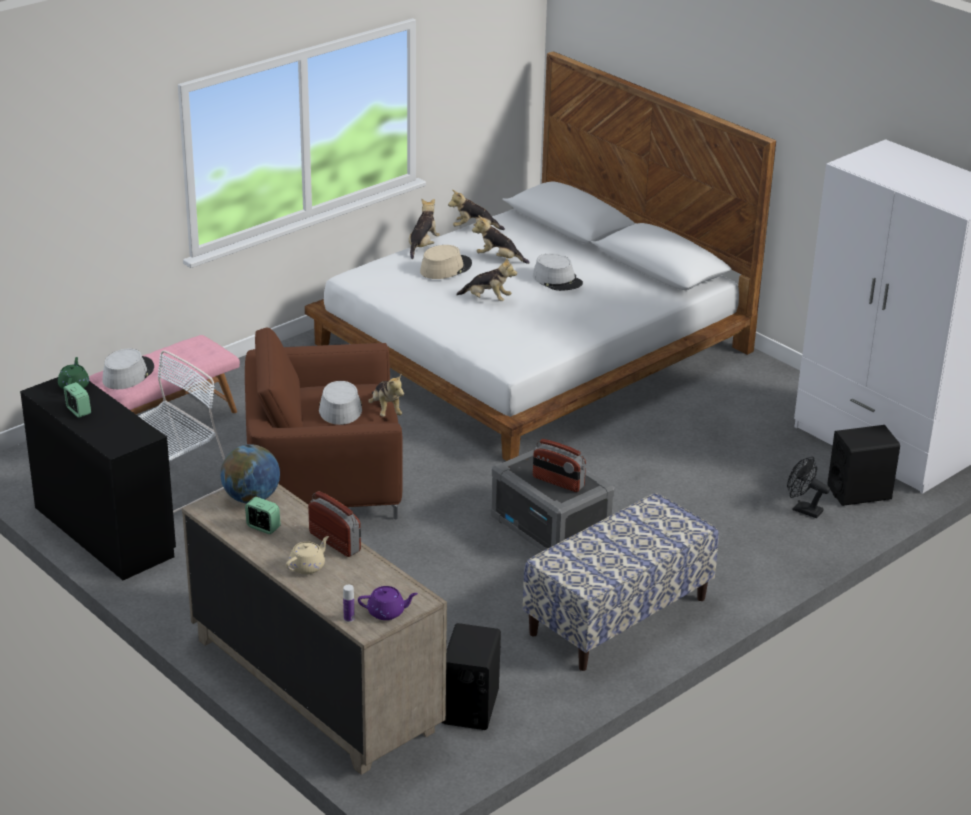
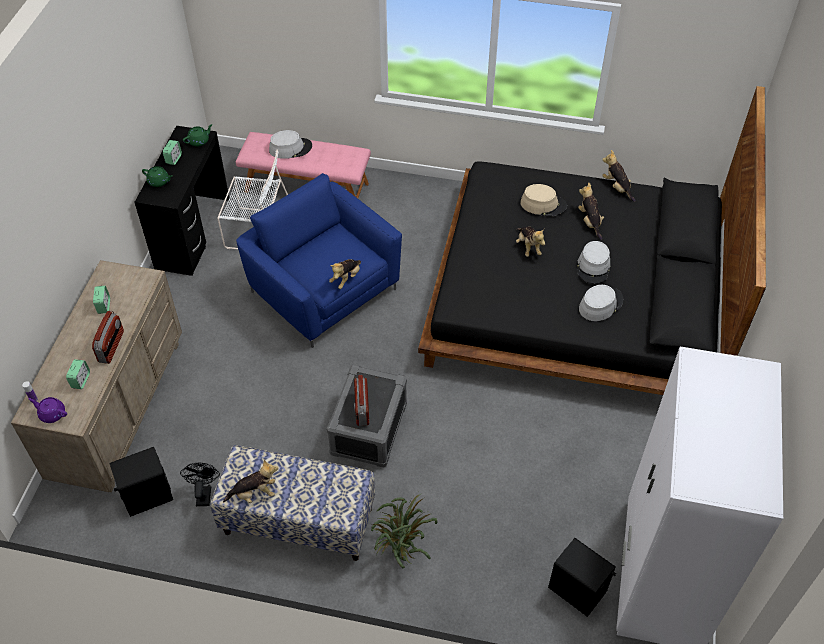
camera: 55 degrees right, 20 degrees up
globe [220,444,280,504] -> none
brown armchair [245,328,403,519] -> blue armchair [236,173,402,348]
beige teapot [286,536,329,575] -> none
white bed [305,51,776,461] -> black bed [418,86,766,395]
grey hat [319,381,362,425] -> grey hat moved to [579,285,623,321]
purple teapot [358,586,418,620] -> purple teapot turned 150 degrees clockwise [29,397,67,423]
plush toy [409,199,440,259] -> plush toy moved to [223,460,278,503]
black fan [787,456,830,518] -> black fan moved to [180,463,220,506]
none -> alarm clock [66,359,90,389]
none -> green teapot [142,166,172,187]
none -> potted plant [371,493,438,568]

